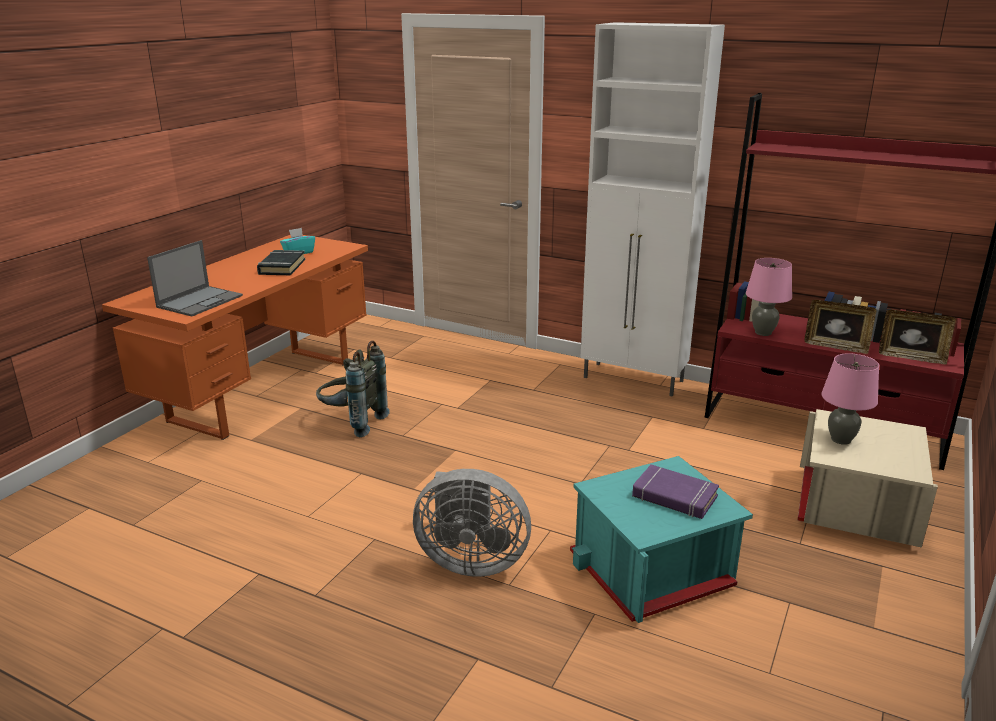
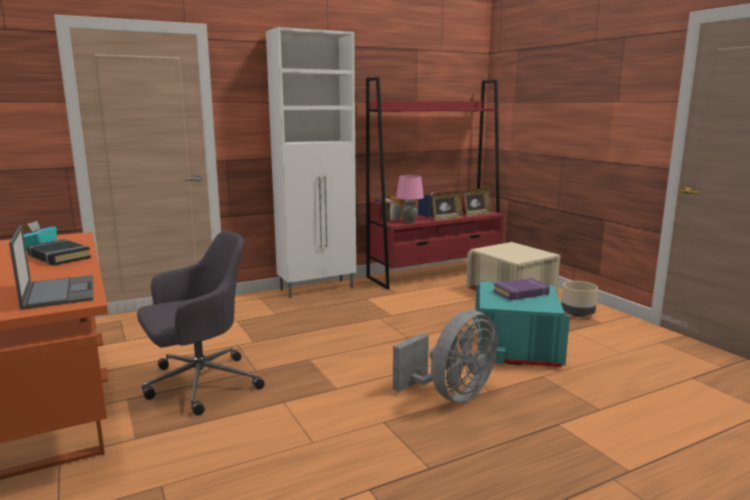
camera: 55 degrees left, 10 degrees down
grey backpack [316,341,390,437] -> grey office chair [137,231,265,415]
pink table lamp [821,353,879,445] -> none
none -> beige planter [561,281,598,317]

